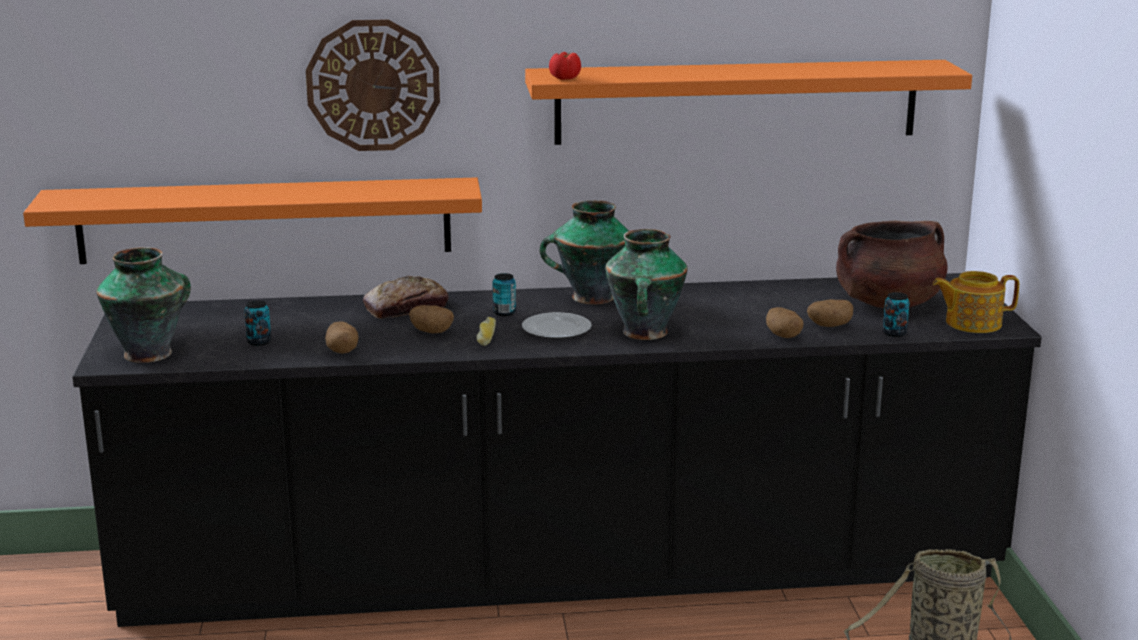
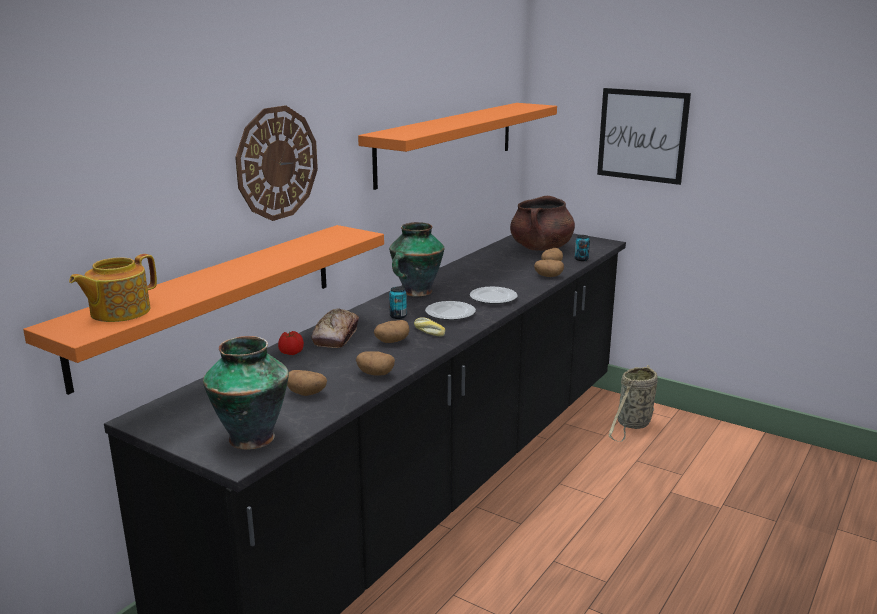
camera: 50 degrees left, 0 degrees up
can [244,300,271,346] -> potato [287,370,327,396]
tomato [549,52,581,80] -> tomato moved to [278,331,304,355]
vase [605,229,688,340] -> plate [470,287,518,304]
teapot [933,271,1019,333] -> teapot moved to [69,254,157,322]
none -> picture [597,88,691,185]

